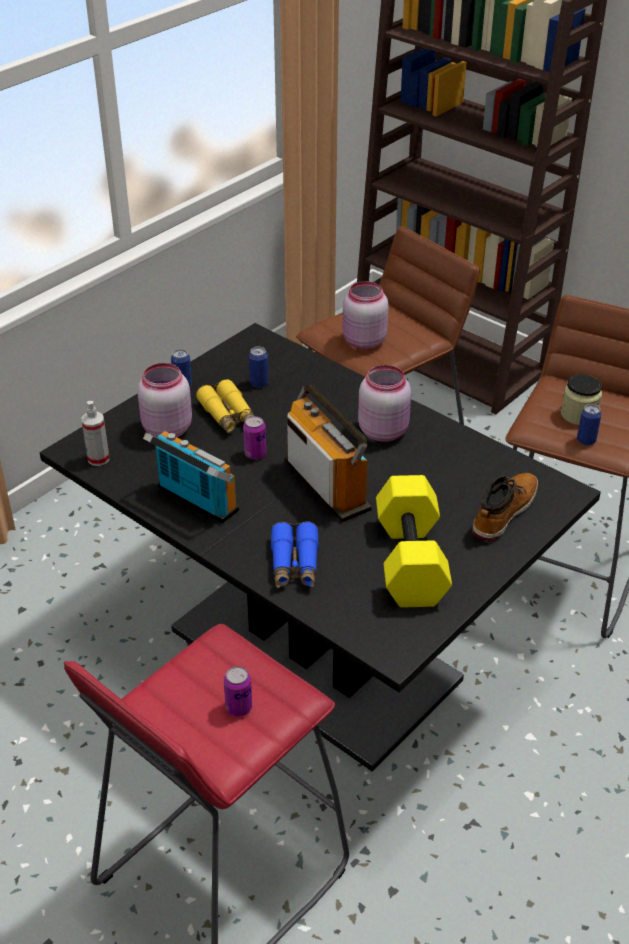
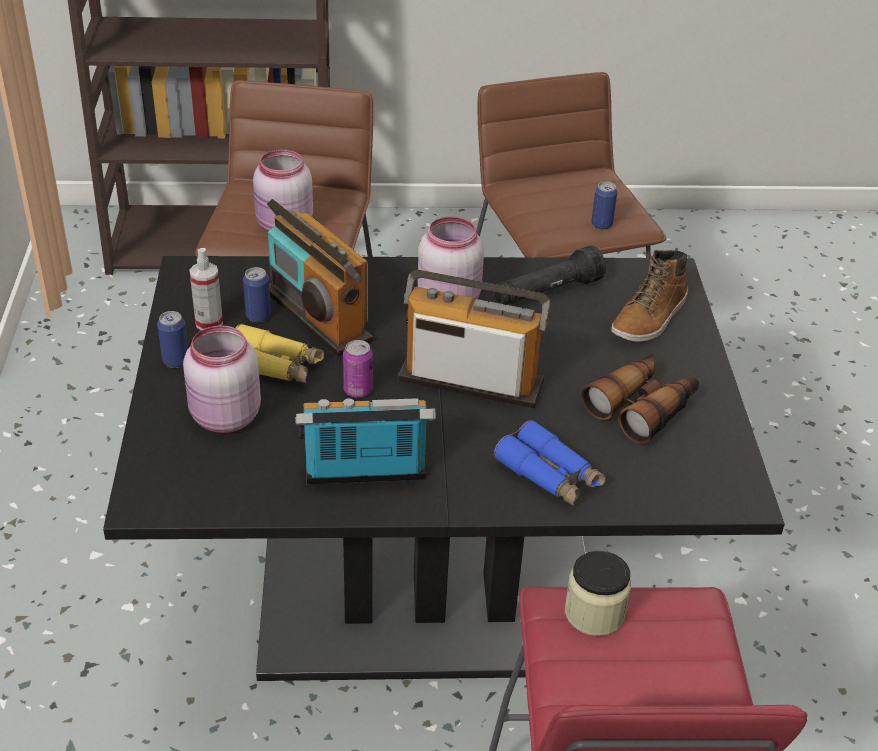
camera: 45 degrees left, 0 degrees up
spray bottle [81,401,109,466] -> spray bottle moved to [189,248,223,330]
can [224,666,252,717] -> none
yellow dumbbell [376,475,452,608] -> binoculars [582,354,699,444]
boot [472,473,538,542] -> boot turned 135 degrees counterclockwise [611,250,688,342]
jar [561,374,602,425] -> jar moved to [565,551,631,636]
none -> radio [267,199,373,357]
none -> black flashlight [492,245,606,306]

